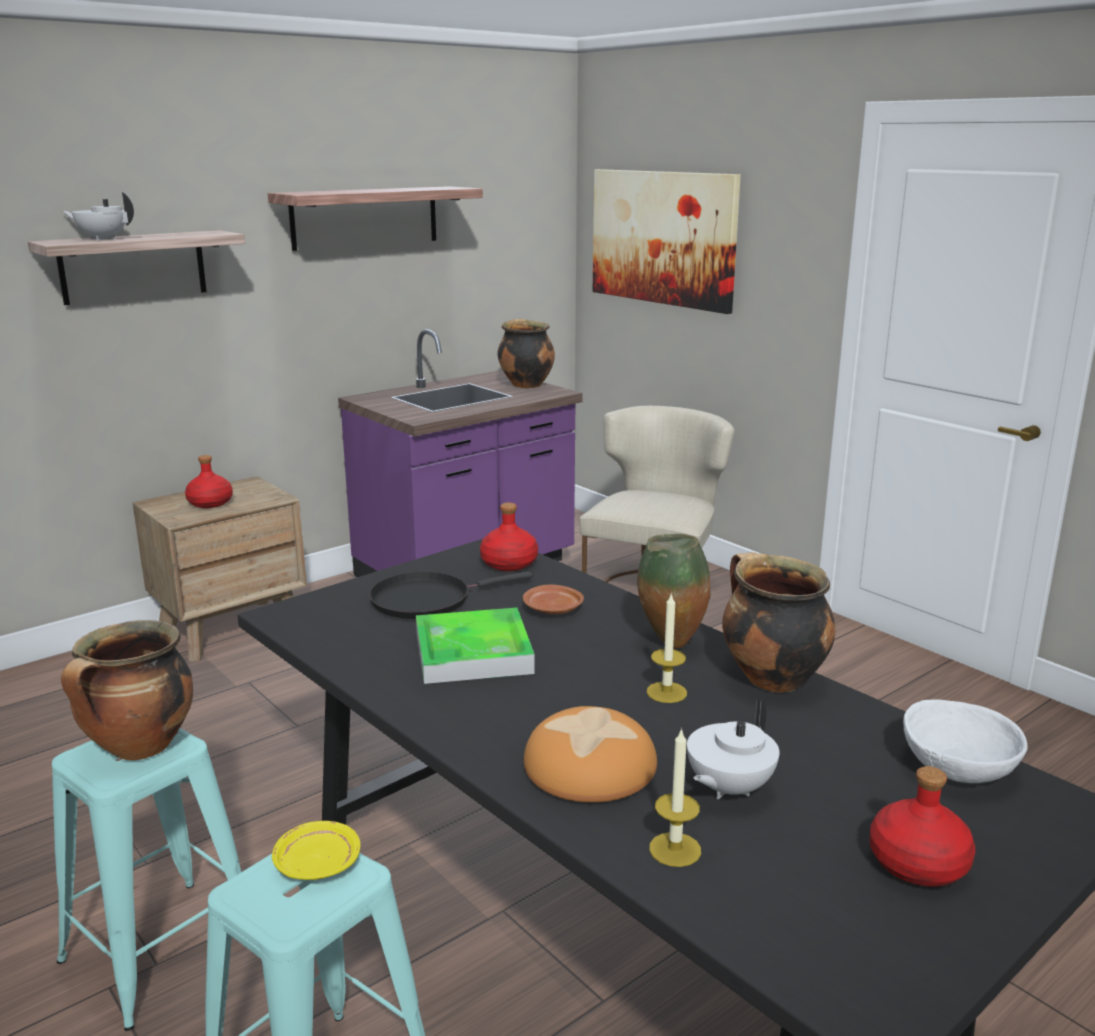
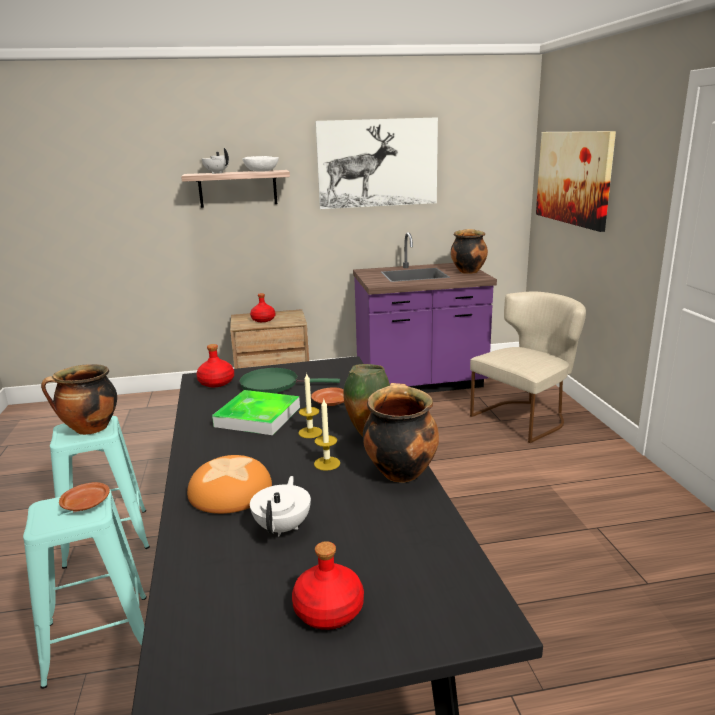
camera: 30 degrees right, 0 degrees up
shelf [268,186,483,251] -> picture [315,117,438,209]
yellow plate [272,821,361,880] -> brown plate [59,482,110,511]
black frying pan [369,572,533,619] -> green frying pan [239,368,340,393]
red bottle [480,502,538,571] -> red bottle moved to [196,344,234,387]
candle [649,728,701,867] -> candle moved to [298,374,322,438]
white teapot [687,699,779,800] -> white teapot turned 120 degrees clockwise [250,476,311,537]
white bowl [903,699,1028,783] -> white bowl moved to [242,156,279,172]

